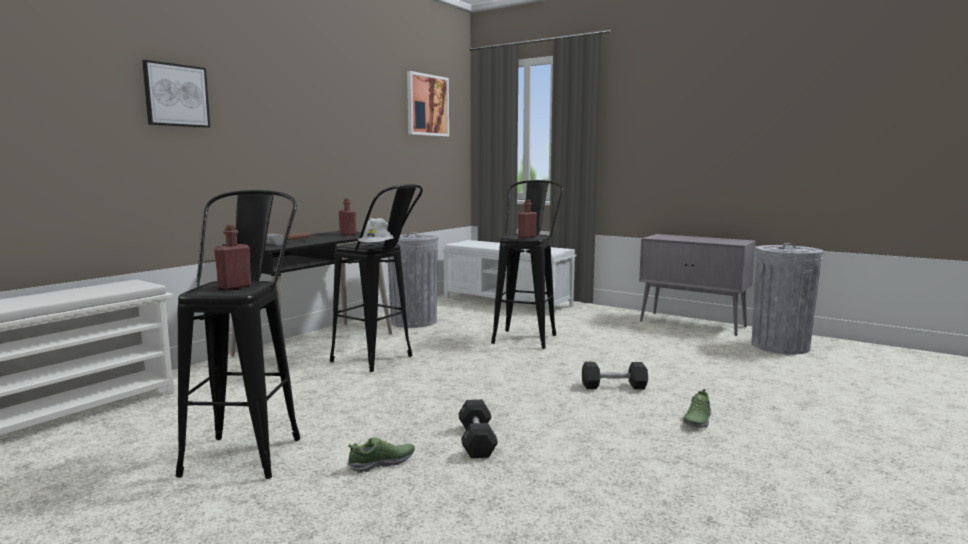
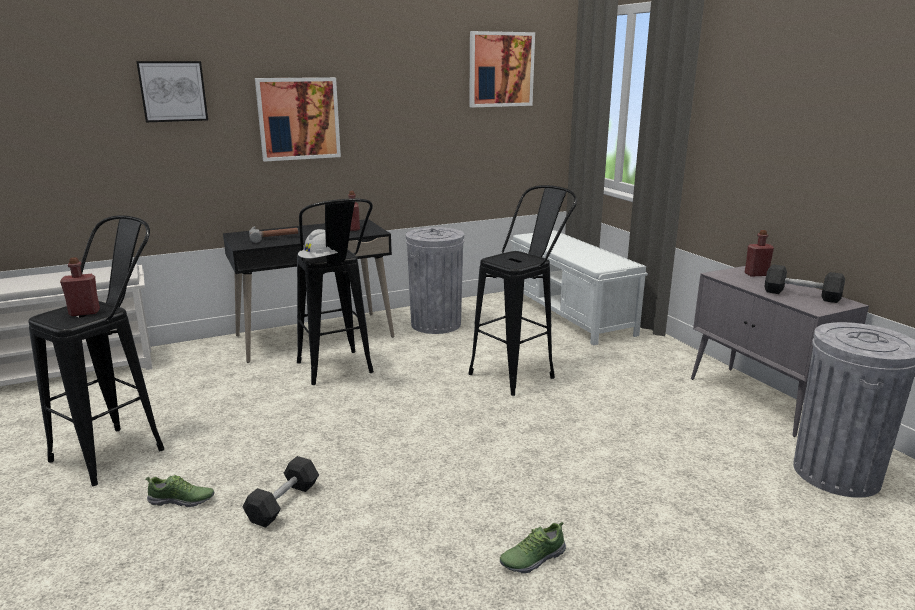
camera: 30 degrees right, 10 degrees up
red bottle [518,200,537,238] -> red bottle moved to [745,230,774,277]
black dumbbell [582,362,648,389] -> black dumbbell moved to [764,264,845,303]
none -> picture [255,77,341,162]

